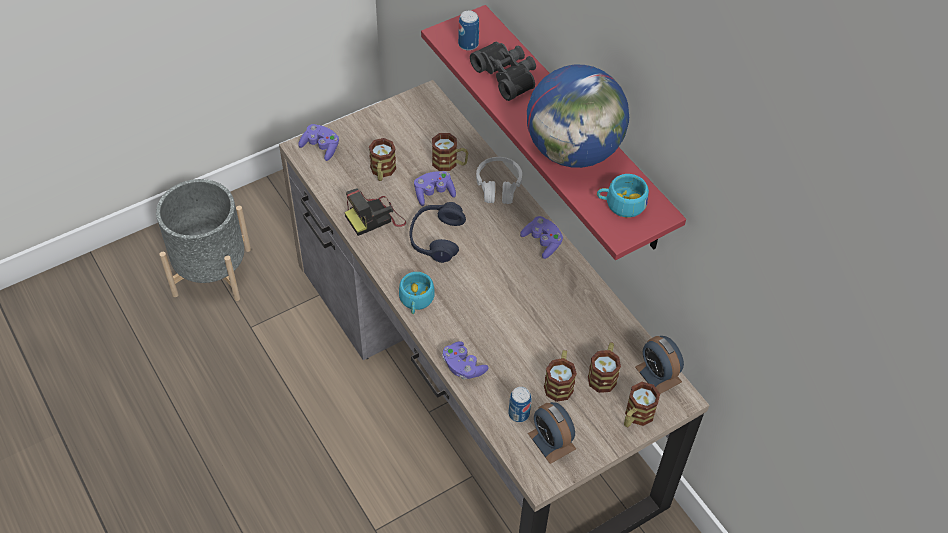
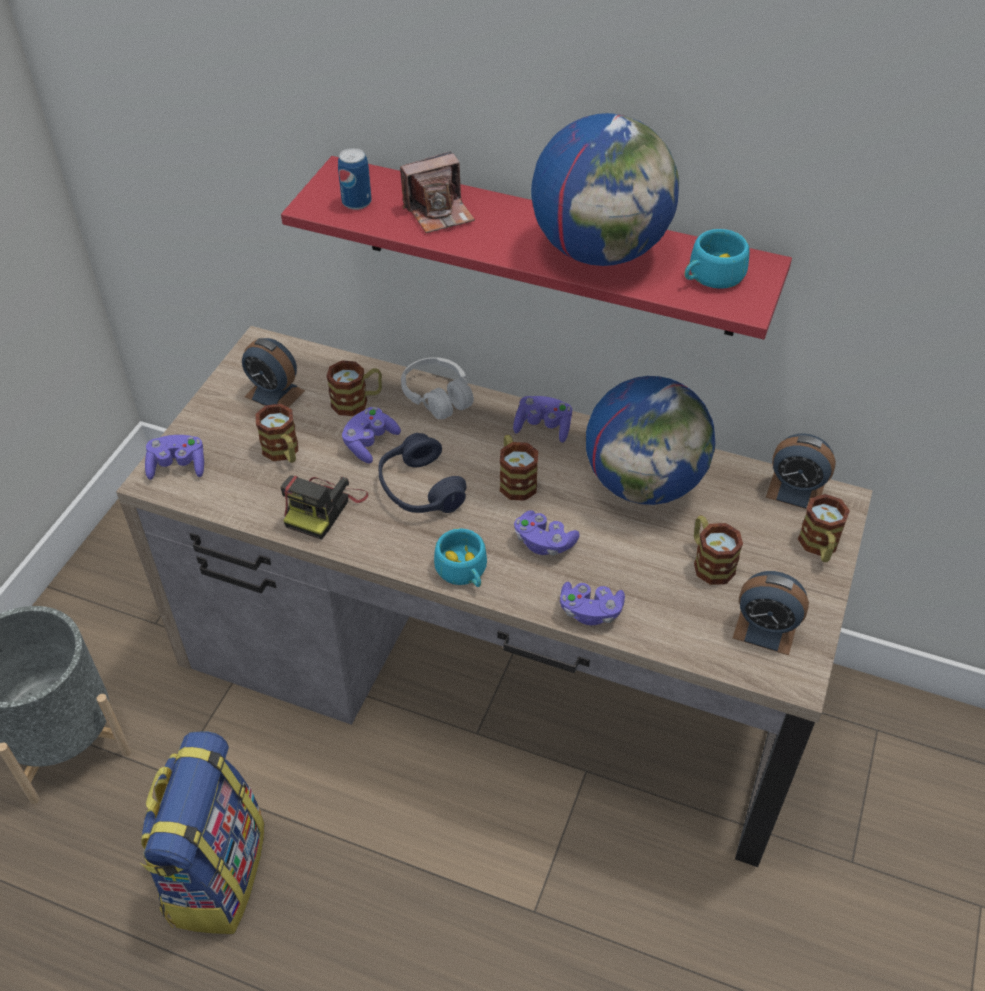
camera: 35 degrees left, 5 degrees down
black binoculars [470,42,536,101] -> camera [400,151,475,233]
can [509,387,531,422] -> none
mug [588,342,621,393] -> mug moved to [500,435,538,501]
none -> backpack [140,731,265,934]
none -> alarm clock [242,338,305,408]
none -> purple game controller [514,510,580,556]
none -> globe [586,376,716,505]

